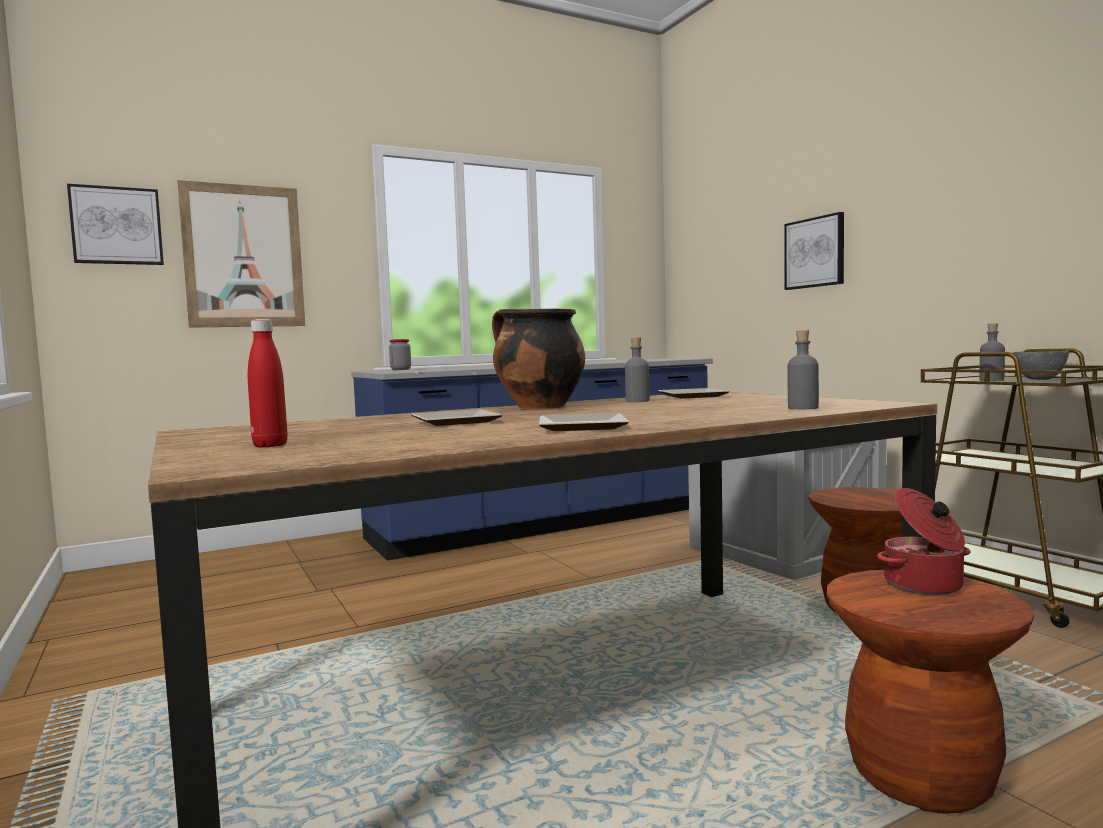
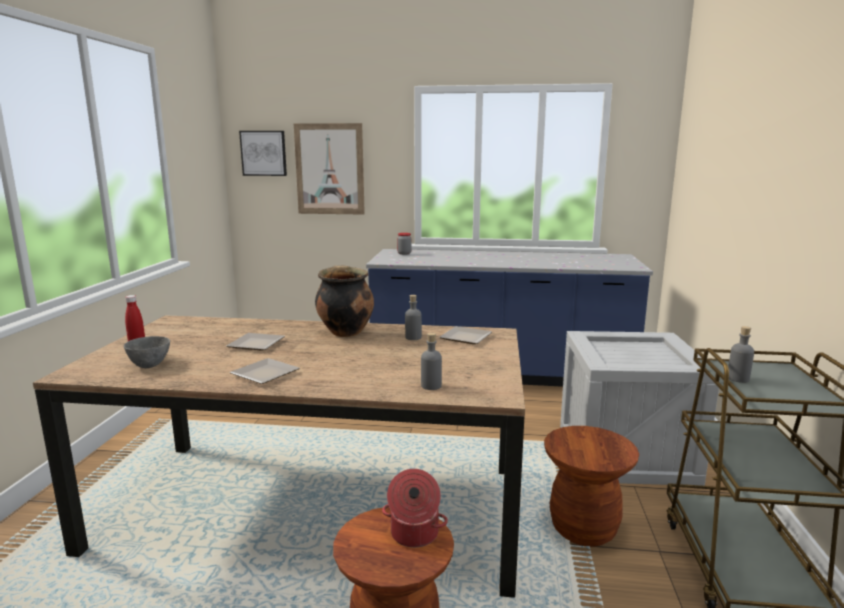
camera: 35 degrees right, 10 degrees up
picture [784,212,844,290] -> none
grey bowl [1013,351,1069,380] -> grey bowl moved to [124,336,170,368]

